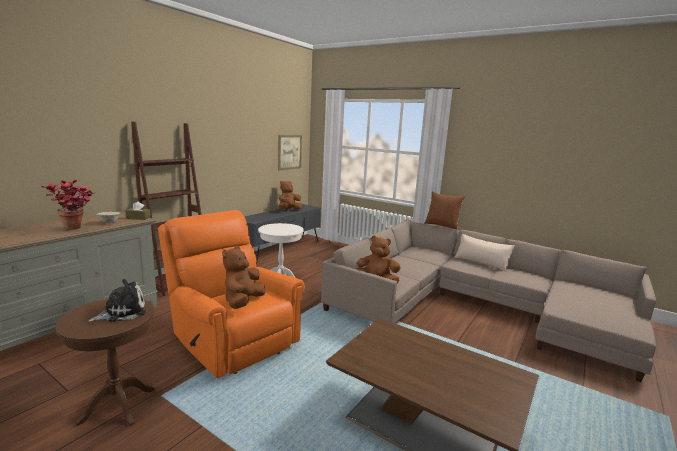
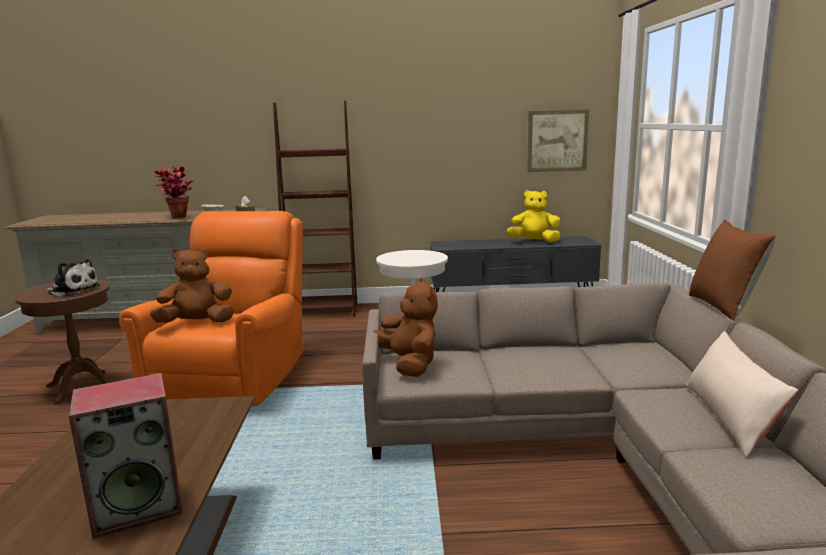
camera: 55 degrees right, 0 degrees up
brown plush toy [278,181,302,209] -> yellow plush toy [507,190,561,242]
none -> speaker [69,373,183,539]

